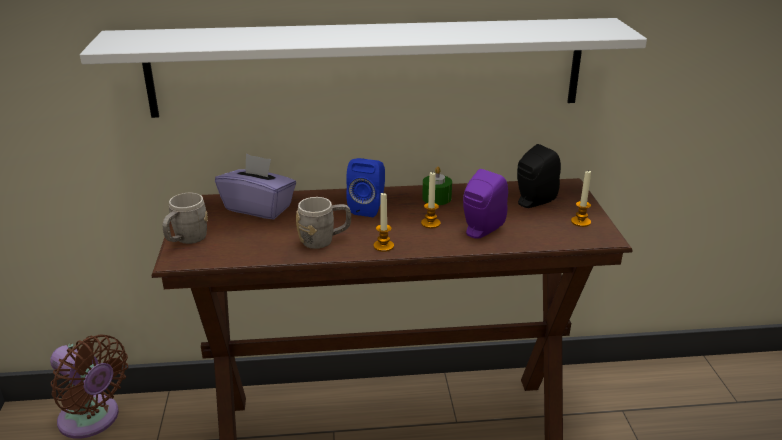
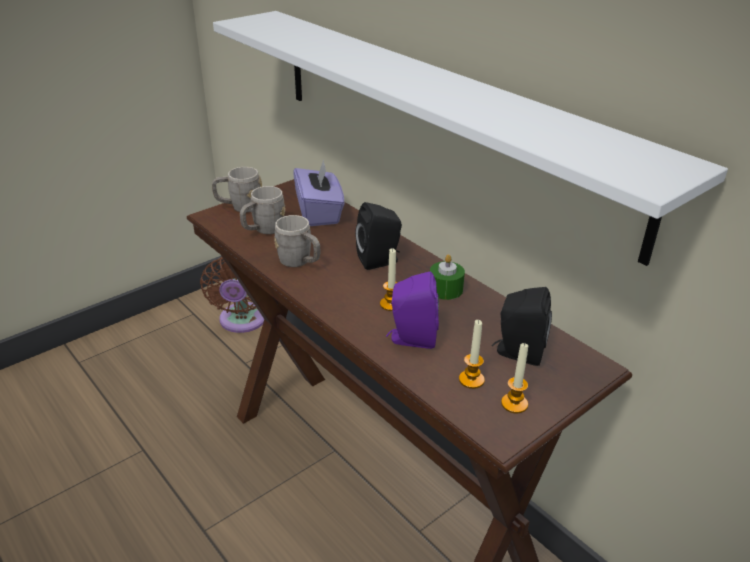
camera: 55 degrees right, 5 degrees up
blue speaker [346,158,385,217] -> black speaker [355,202,402,270]
candle [374,192,394,252] -> candle moved to [459,320,485,389]
none -> grey mug [240,186,285,234]

